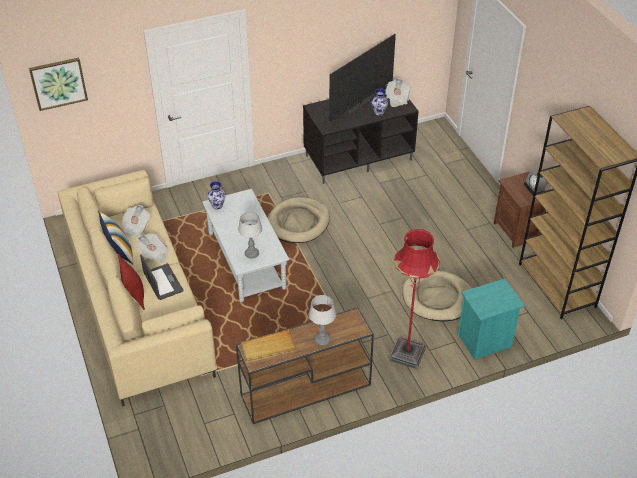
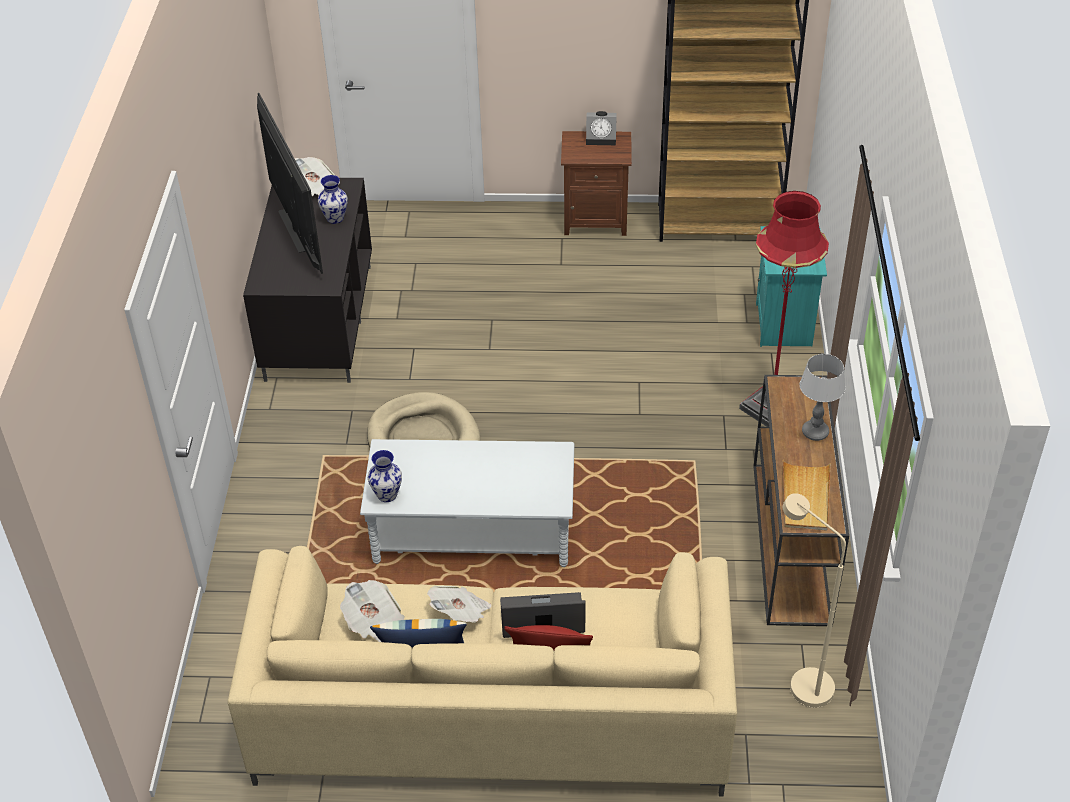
camera: 65 degrees left, 0 degrees up
picture [29,58,88,111] -> none
table lamp [238,212,262,259] -> none
beige dog bed [402,271,472,321] -> none
none -> beige floor lamp [783,493,846,708]

